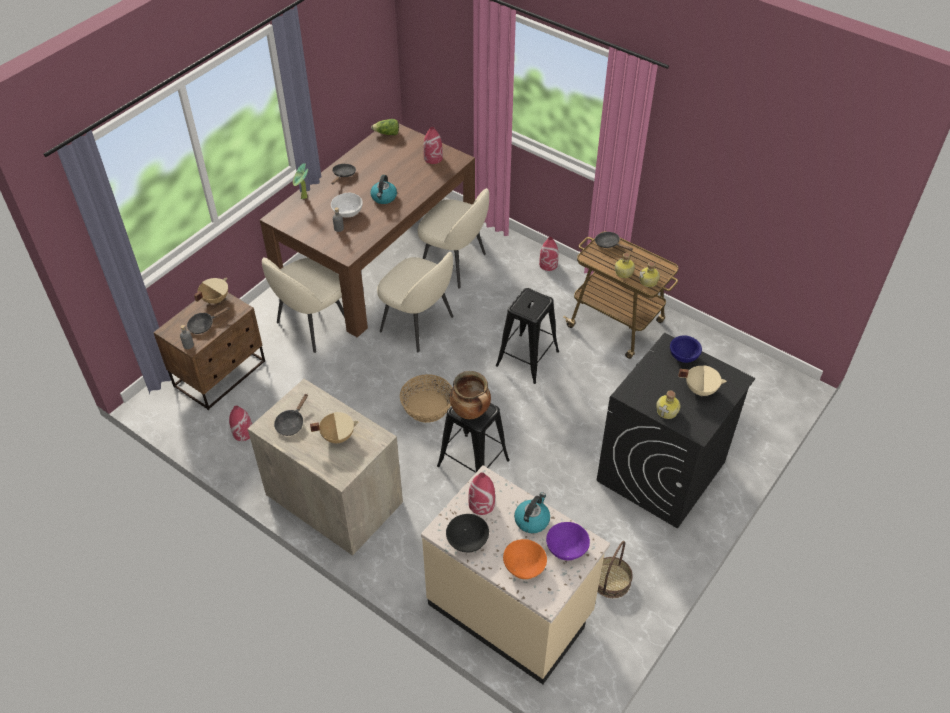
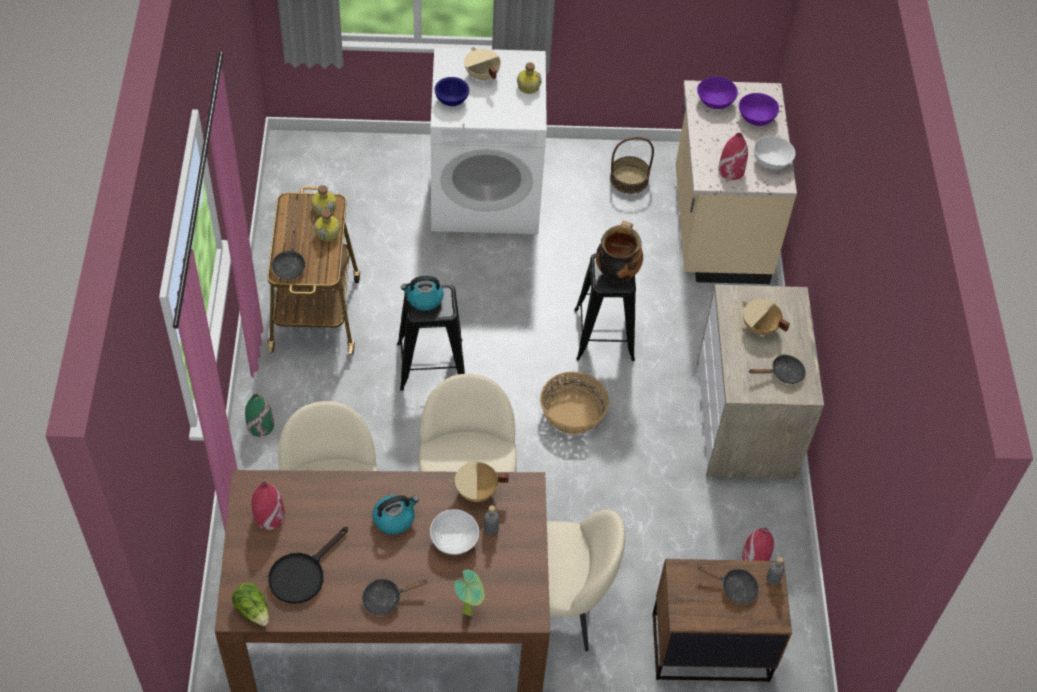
camera: 130 degrees left, 5 degrees up
beige cooking pot [194,278,228,304] -> beige cooking pot moved to [449,461,509,502]
black bowl [446,514,489,552] -> white bowl [754,136,795,170]
orange bowl [503,539,547,579] -> purple bowl [739,93,779,126]
kettle [514,492,550,533] -> kettle moved to [401,276,444,311]
red vase [539,237,558,271] -> green vase [245,394,274,437]
black washing machine [597,333,755,529] -> white washing machine [431,48,547,234]
none -> black frying pan [268,527,348,604]

